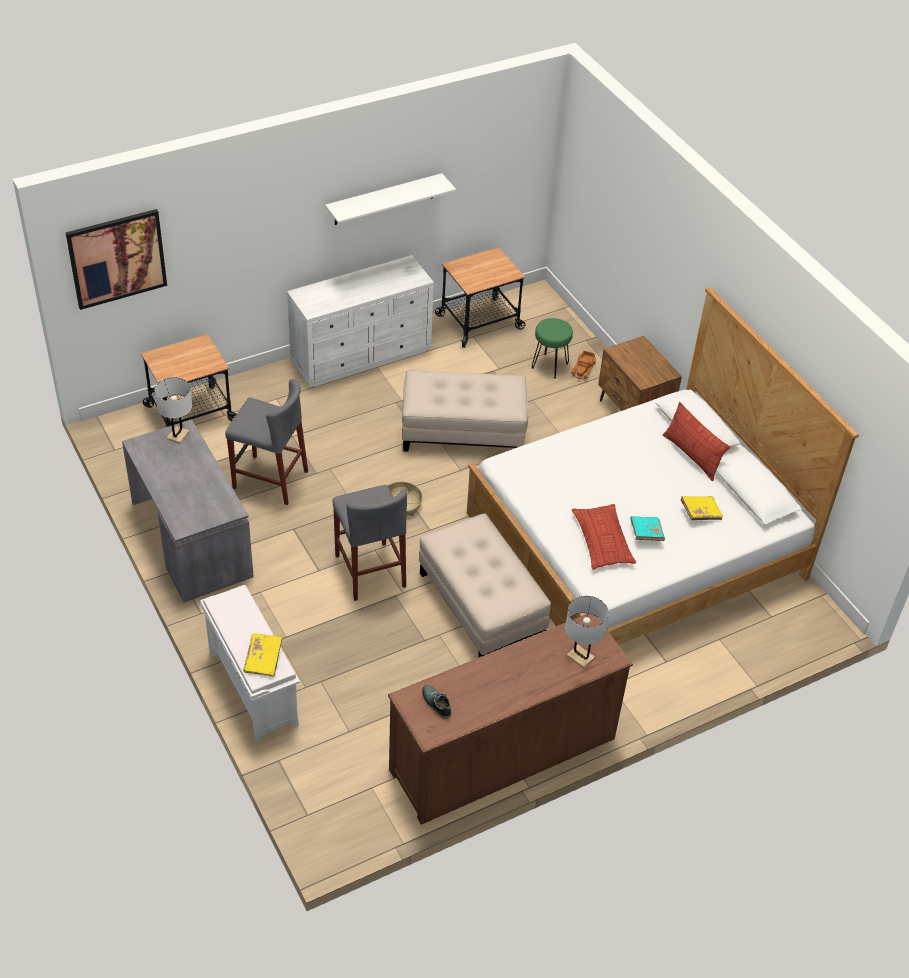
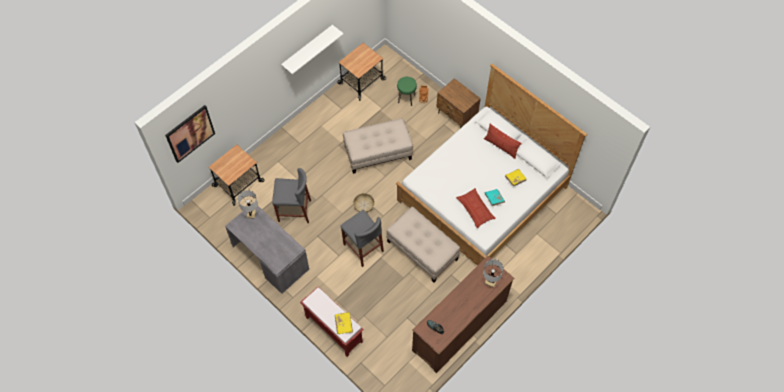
camera: 15 degrees left, 15 degrees up
white bench [200,585,300,743] -> red bench [300,287,364,357]
white dresser [287,255,434,387] -> none

